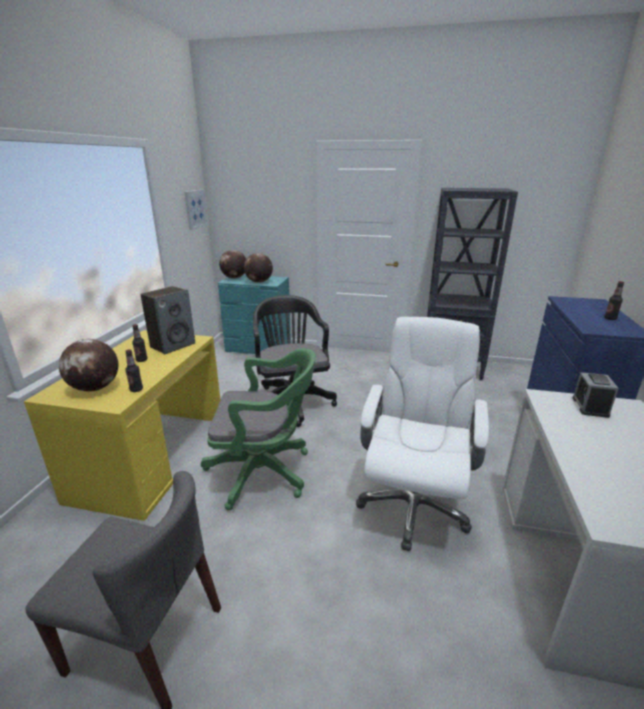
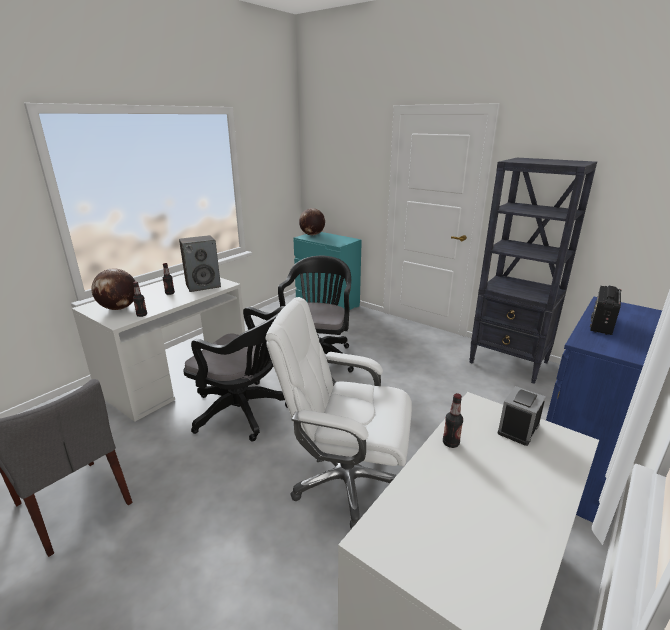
camera: 25 degrees right, 0 degrees up
yellow desk [24,330,220,521] -> white desk [72,274,245,422]
picture [185,190,208,230] -> none
green office chair [201,348,316,510] -> black office chair [183,306,288,442]
globe [244,253,273,283] -> none
white office chair [356,317,489,551] -> white office chair turned 120 degrees counterclockwise [265,297,412,529]
bottle [604,281,624,320] -> bottle moved to [443,393,463,448]
none -> radio [590,286,621,335]

